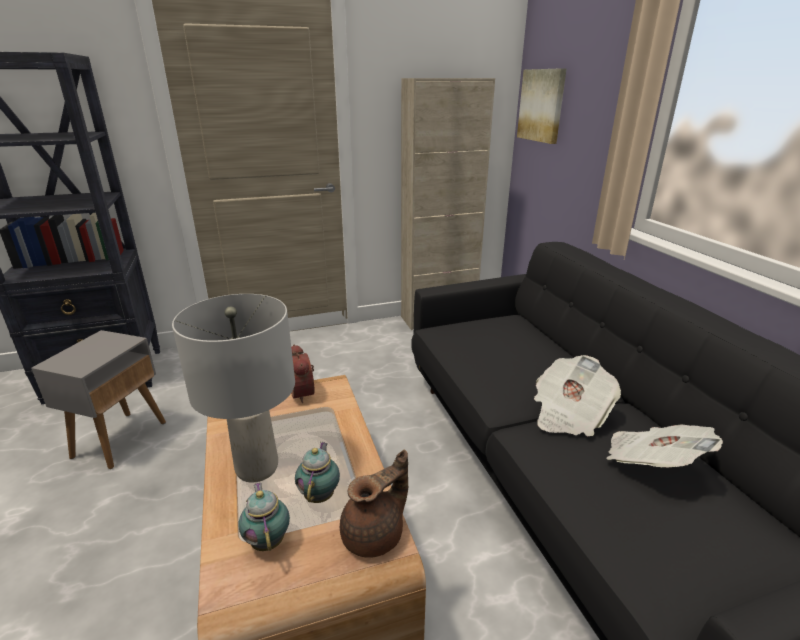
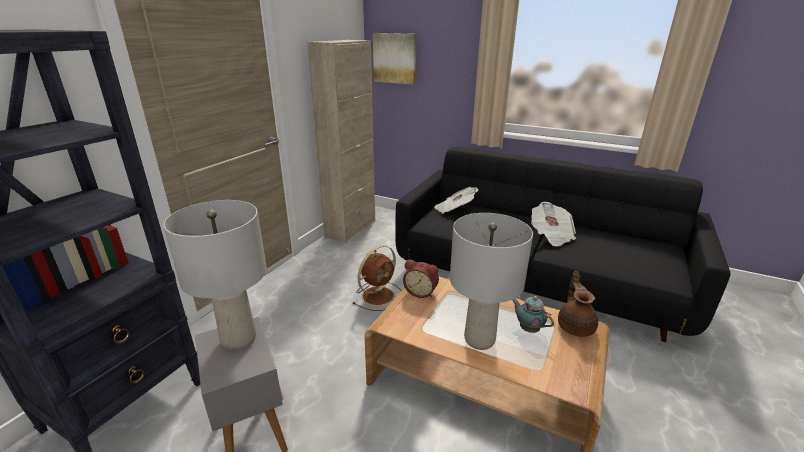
camera: 45 degrees left, 0 degrees up
teapot [239,482,290,551] -> none
newspaper [606,425,723,468] -> newspaper moved to [435,187,478,214]
none -> grey table lamp [163,200,267,350]
none -> brown fan [352,245,401,311]

